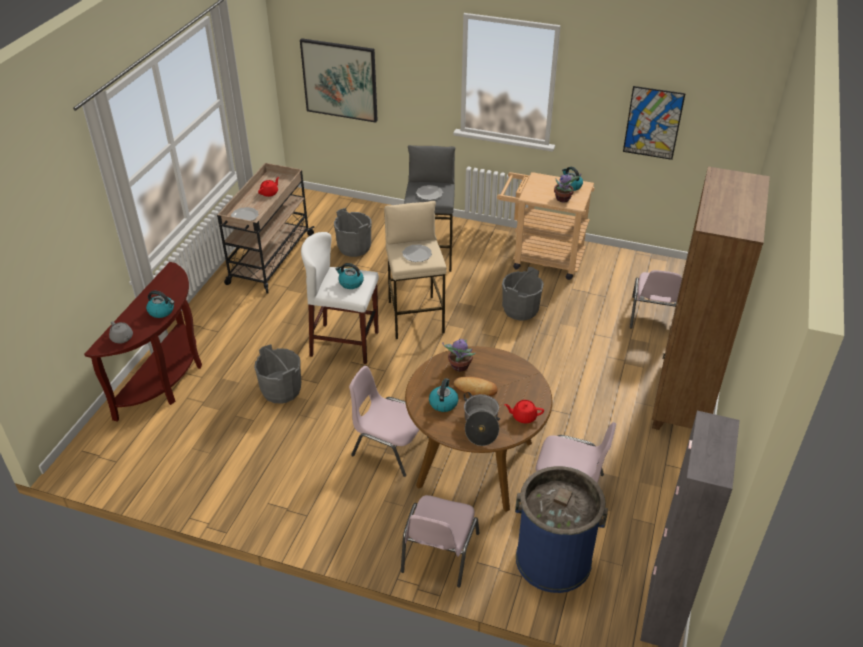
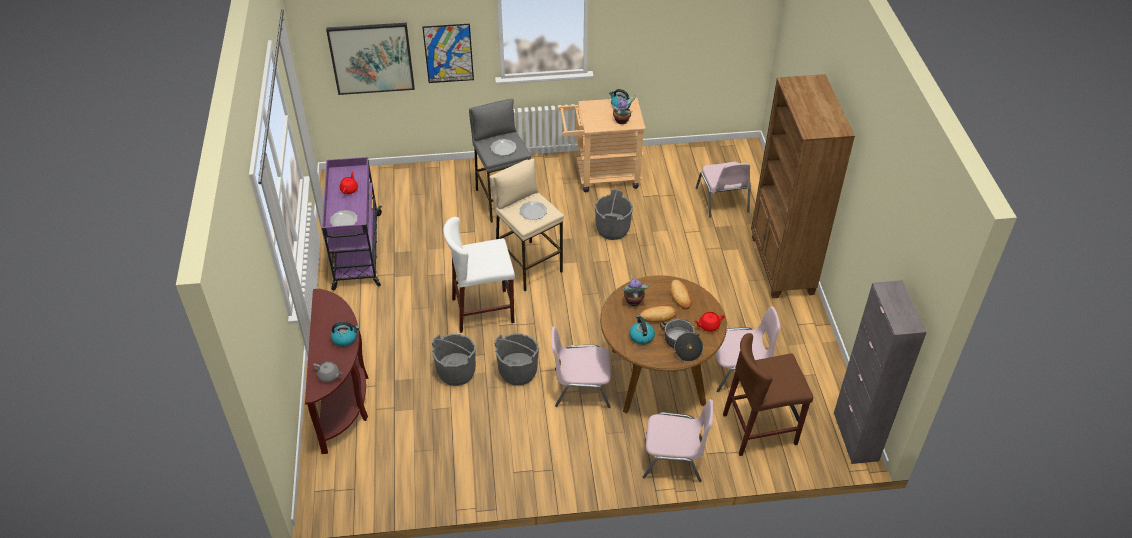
camera: 25 degrees left, 5 degrees up
beige cart [217,163,315,294] -> purple cart [322,157,382,290]
grey bucket [334,208,372,257] -> grey bucket moved to [494,333,539,385]
kettle [336,263,364,289] -> none
pink chair [401,495,480,588] -> pink chair turned 75 degrees counterclockwise [643,399,713,482]
blue trash can [515,466,608,593] -> brown stool [723,333,813,456]
picture [623,86,686,160] -> picture moved to [422,24,474,83]
none -> bread [670,280,692,309]

